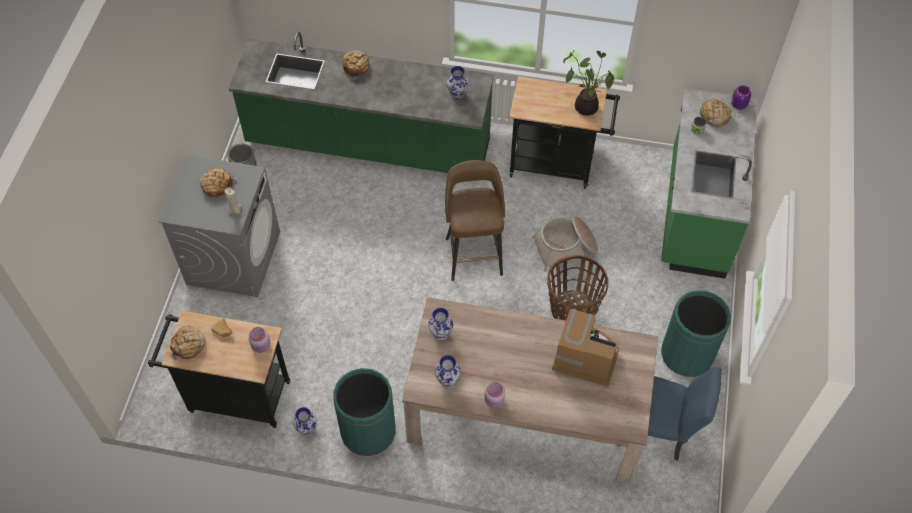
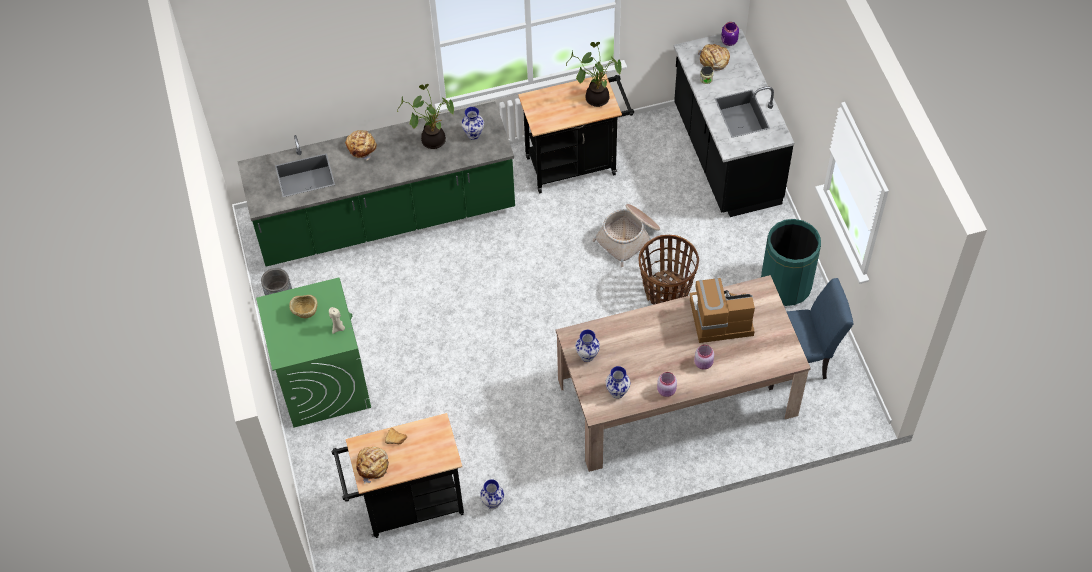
camera: 25 degrees left, 0 degrees up
grey washing machine [159,155,280,297] -> green washing machine [256,278,371,428]
bread [200,168,237,197] -> beige bowl [289,295,318,318]
pink jar [248,327,271,353] -> pink jar moved to [694,345,714,370]
green trash can [333,368,396,456] -> none
brown stool [445,160,505,281] -> none
green counter [661,88,757,279] -> black counter [674,29,794,217]
none -> potted plant [397,84,454,149]

